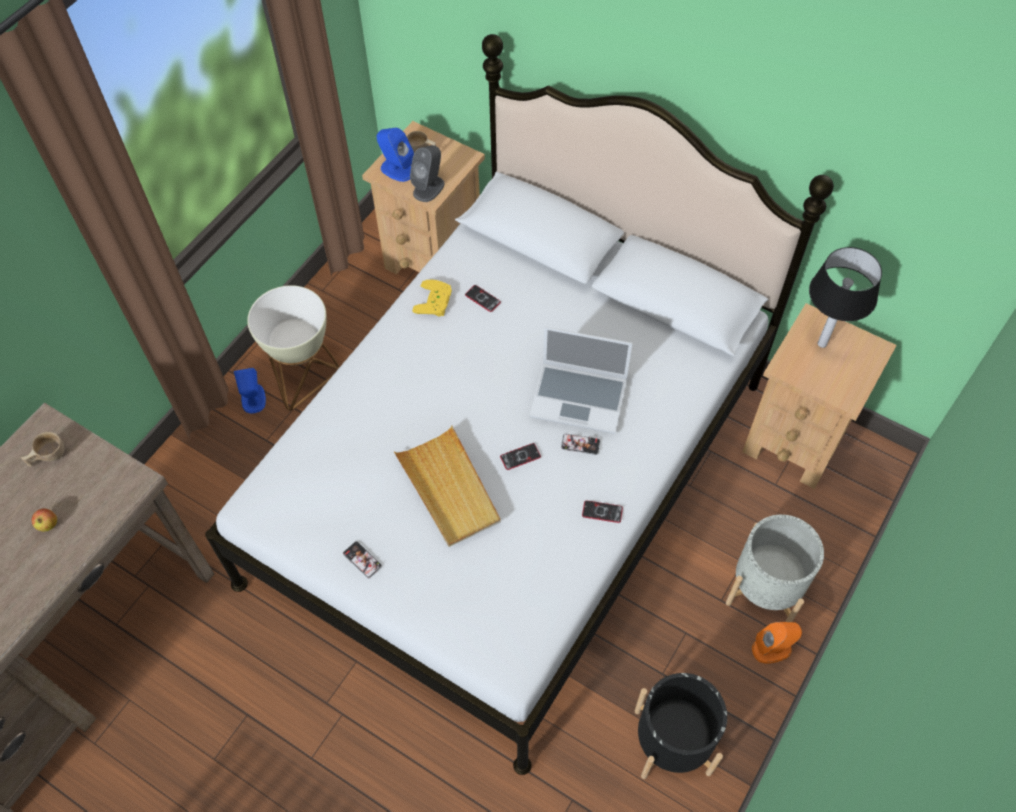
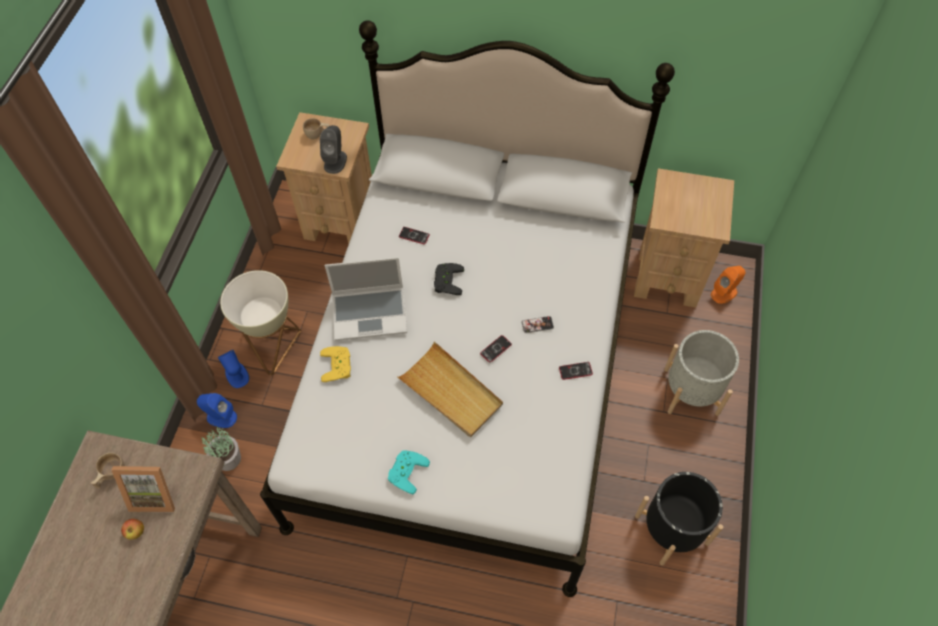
camera: 20 degrees left, 0 degrees up
phone [343,541,382,578] -> turquoise game controller [388,450,430,494]
blue speaker [377,128,414,182] -> blue speaker moved to [197,393,237,428]
yellow game controller [412,280,452,317] -> yellow game controller moved to [320,346,351,382]
laptop [530,327,632,434] -> laptop moved to [325,257,407,341]
orange speaker [752,622,802,664] -> orange speaker moved to [711,266,745,304]
table lamp [809,247,882,348] -> none
none -> picture frame [111,466,175,513]
none -> potted plant [202,426,241,471]
none -> black game controller [434,263,464,295]

